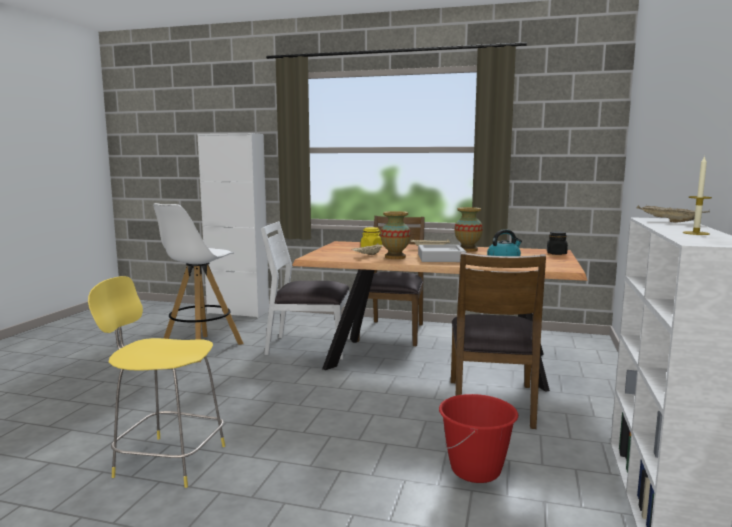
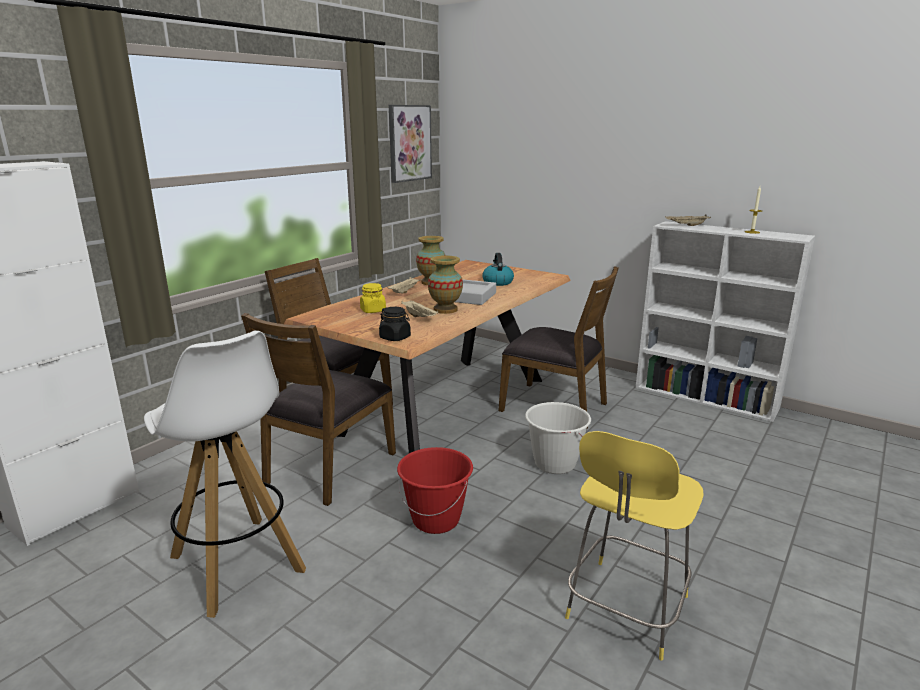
camera: 70 degrees left, 10 degrees up
white chair [261,221,352,360] -> brown chair [241,313,396,506]
red bucket [439,394,518,483] -> red bucket moved to [397,447,473,534]
black jar [547,231,568,255] -> black jar moved to [379,307,411,341]
none -> picture [389,105,432,183]
none -> white bucket [525,402,591,474]

